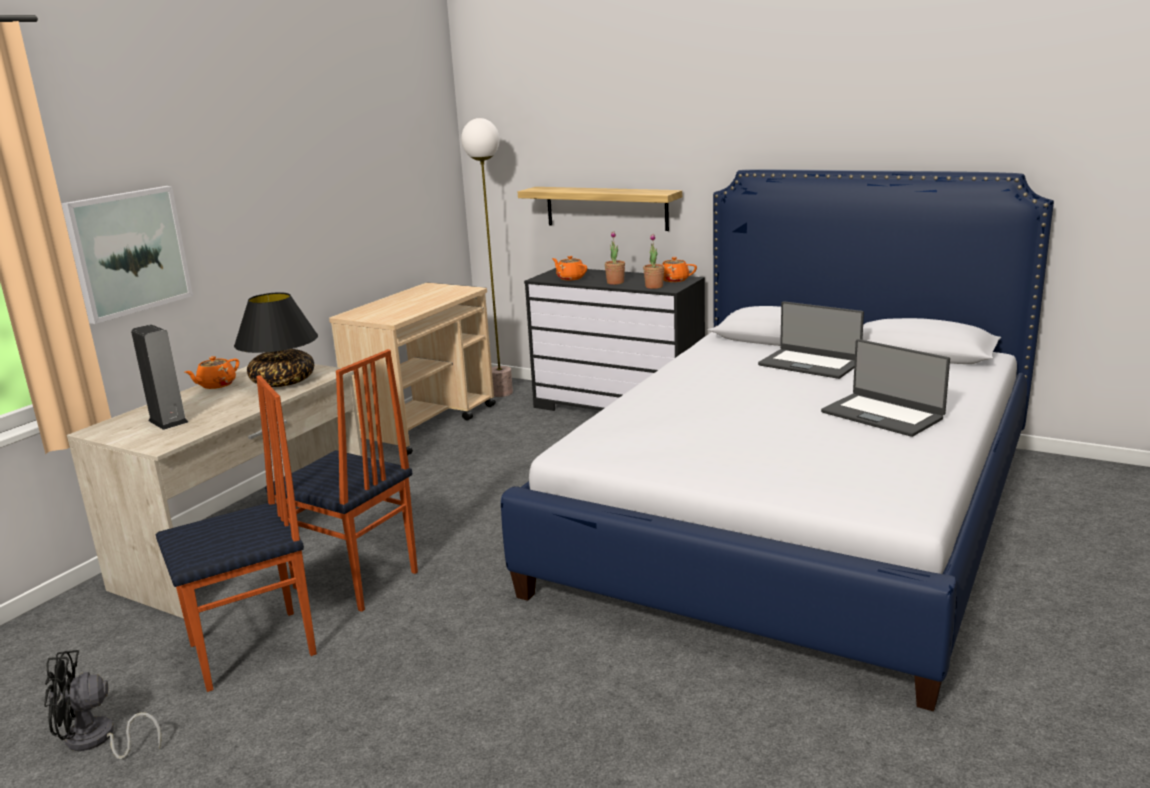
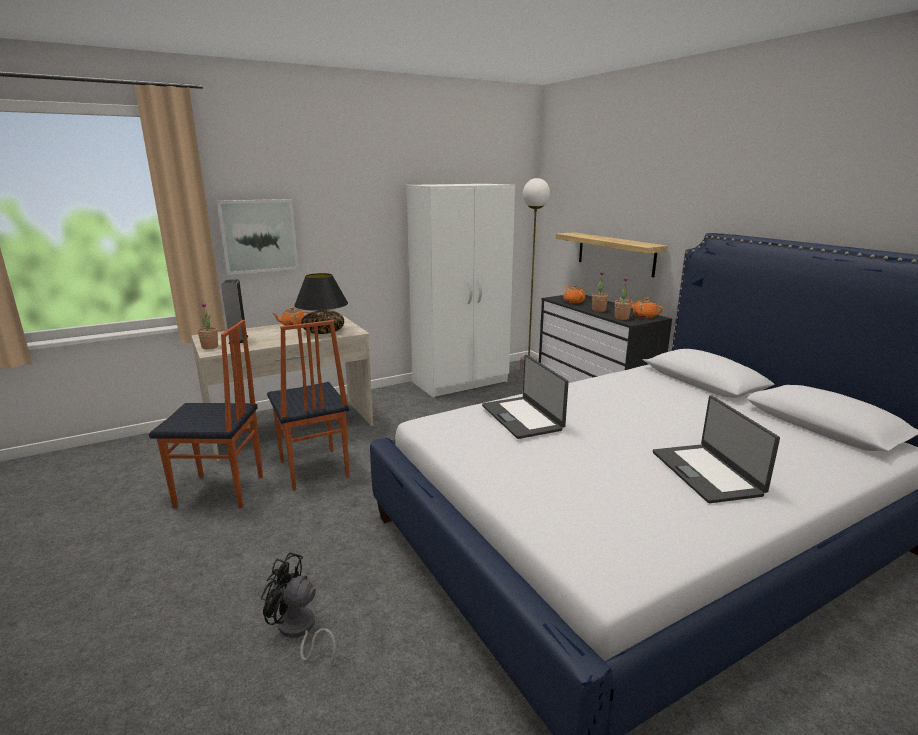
camera: 30 degrees right, 0 degrees up
black fan [44,650,161,759] -> black fan moved to [261,552,336,665]
beige cart [329,283,496,456] -> white wardrobe [406,184,515,398]
laptop [758,301,864,379] -> laptop moved to [482,355,569,439]
none -> potted plant [197,302,218,349]

